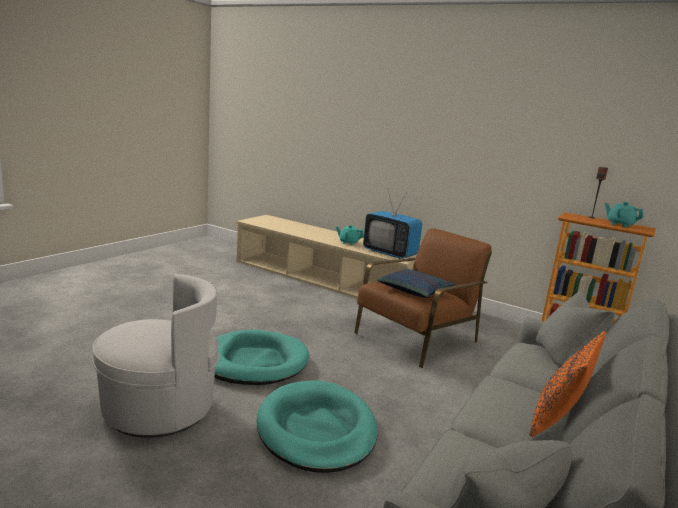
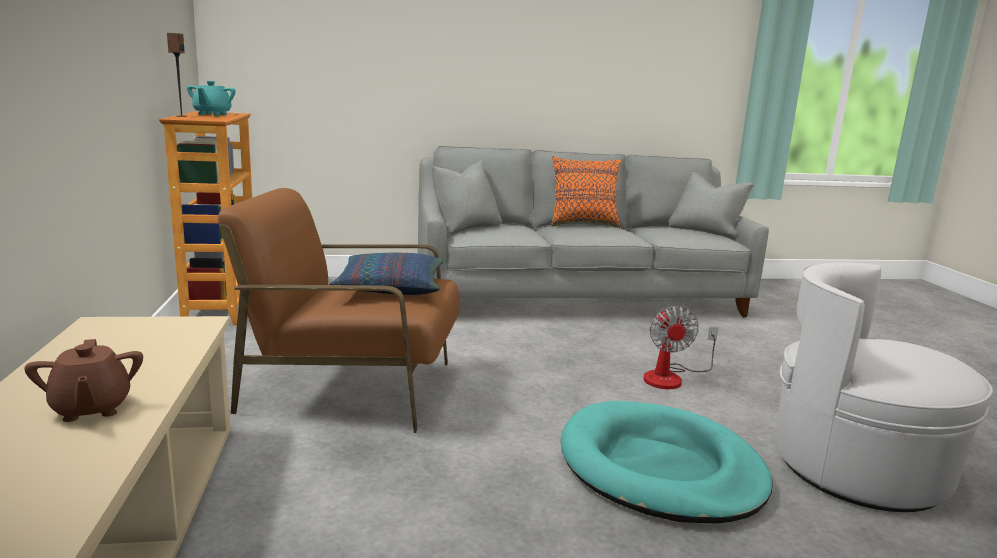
camera: 130 degrees left, 0 degrees up
turquoise dog bed [256,380,378,473] -> fan [644,306,718,389]
turquoise teapot [336,225,364,245] -> brown teapot [24,339,143,422]
television [363,188,422,259] -> none

